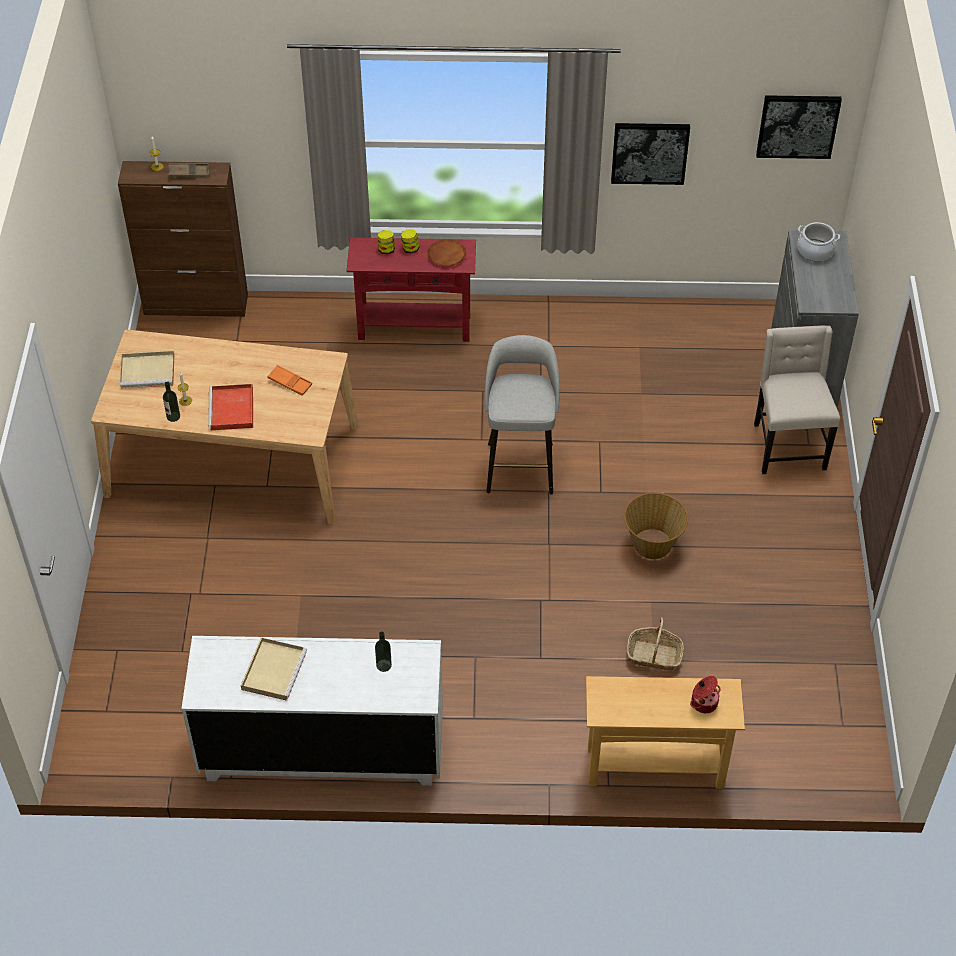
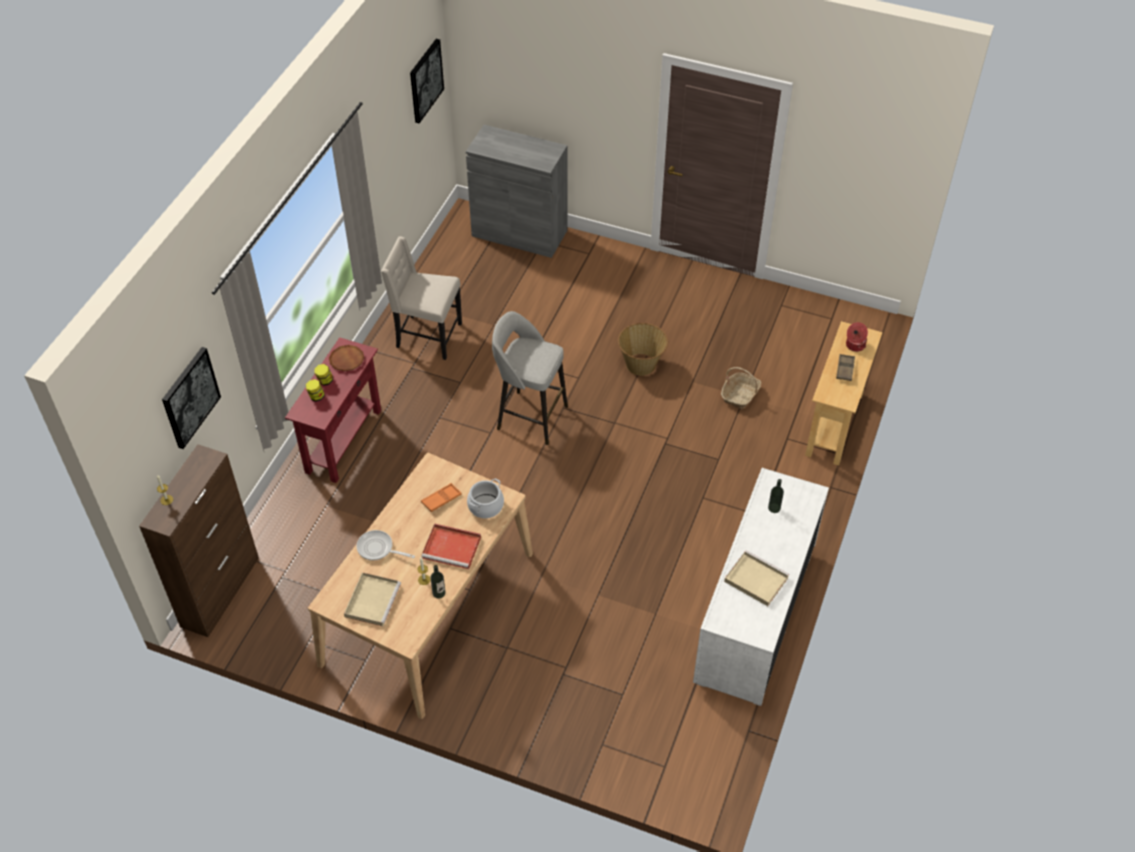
camera: 70 degrees left, 0 degrees up
brown tray [168,163,209,177] -> brown tray moved to [836,354,855,381]
picture [611,123,690,185] -> picture moved to [162,347,221,449]
beige chair [754,325,840,474] -> beige chair moved to [381,236,462,360]
cooking pot [797,222,840,261] -> cooking pot moved to [467,479,504,518]
none -> frying pan [357,530,415,561]

